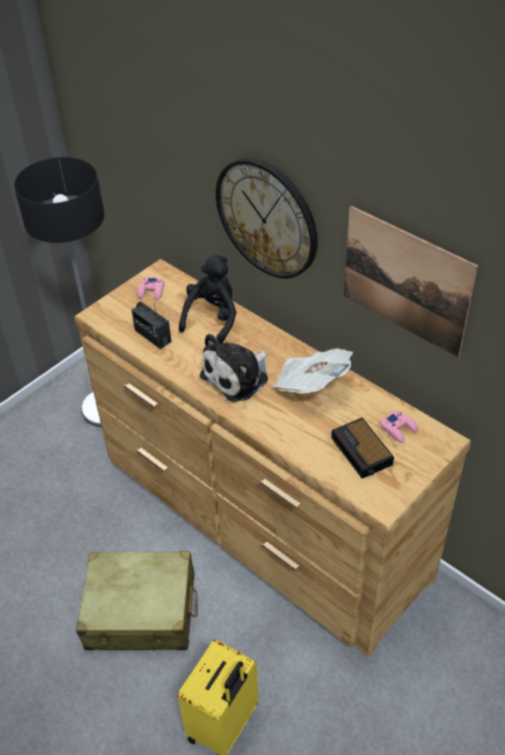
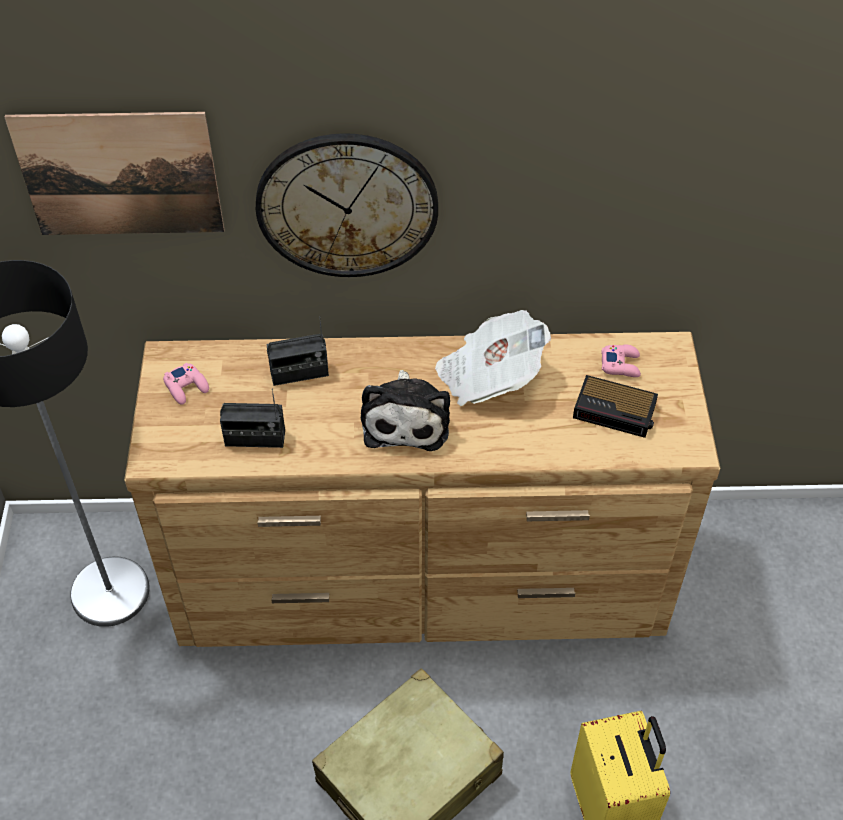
camera: 45 degrees left, 5 degrees up
black plush toy [179,255,237,344] -> radio [266,316,329,386]
picture [344,206,478,357] -> picture moved to [5,112,224,235]

